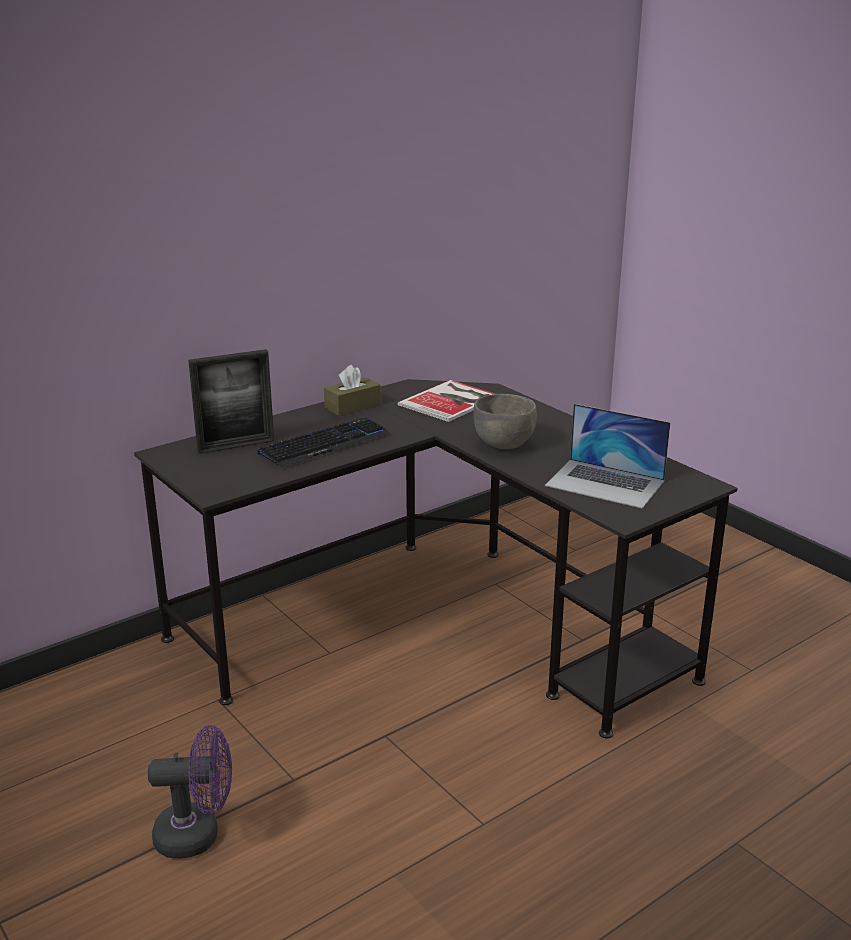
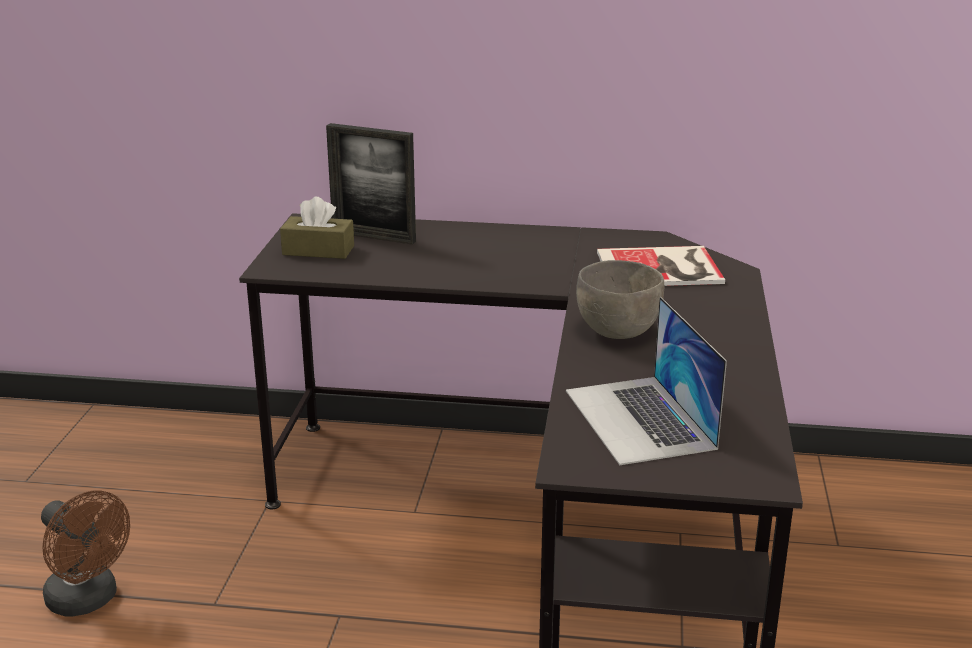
camera: 45 degrees right, 0 degrees up
purple fan [148,725,232,858] -> brown fan [41,490,130,617]
keyboard [257,417,390,468] -> none
brown tissue box [324,365,381,416] -> brown tissue box moved to [280,197,354,259]

